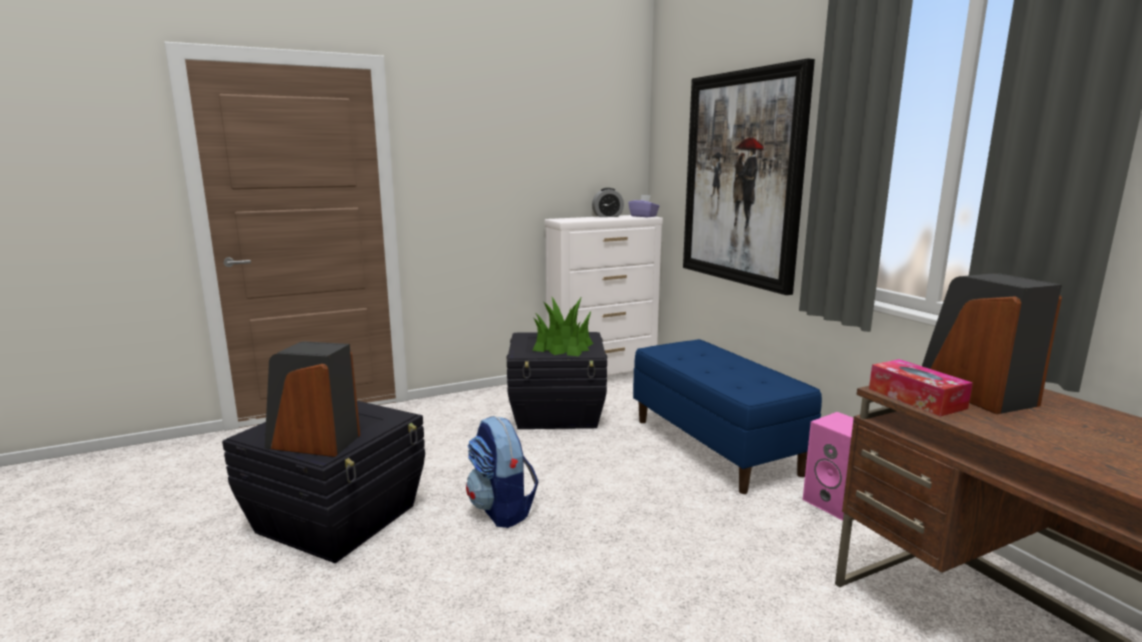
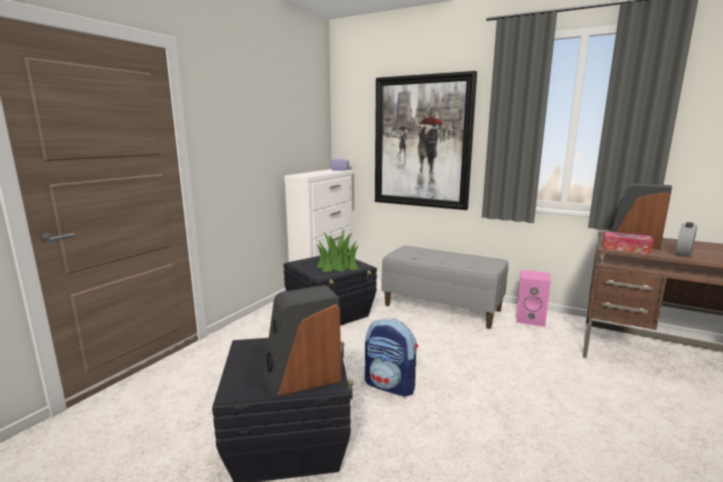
camera: 35 degrees left, 0 degrees up
alarm clock [592,188,624,217] -> alarm clock moved to [675,222,697,257]
blue bench [633,339,822,494] -> grey bench [382,245,508,329]

